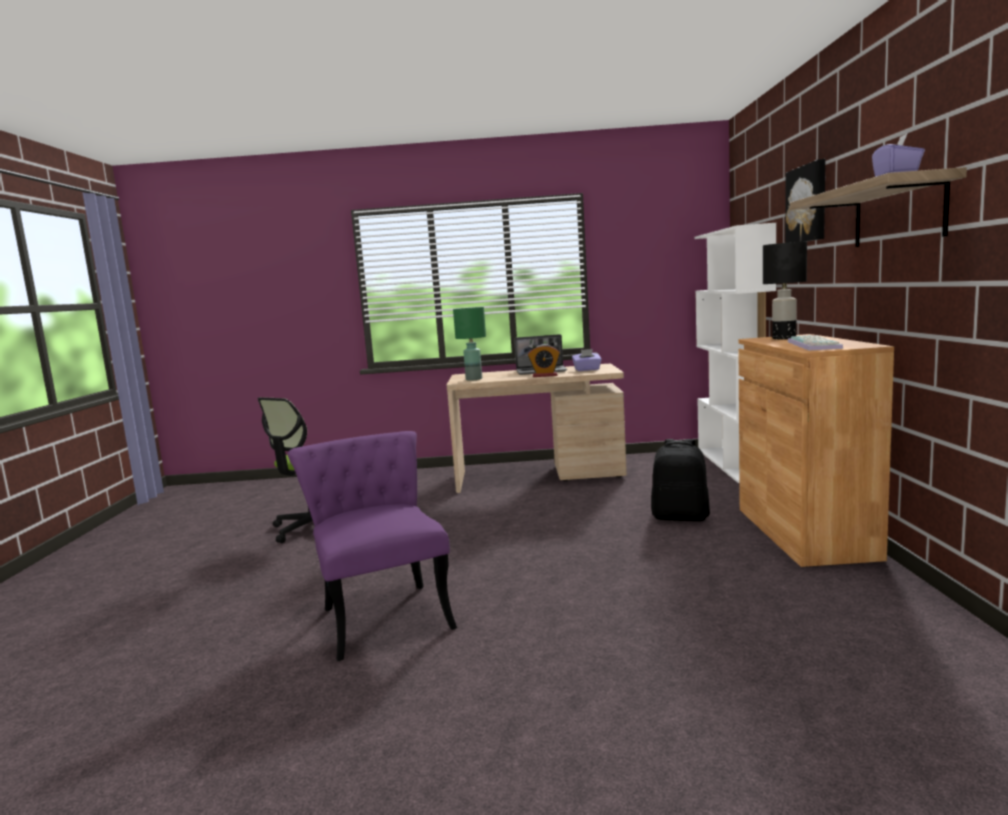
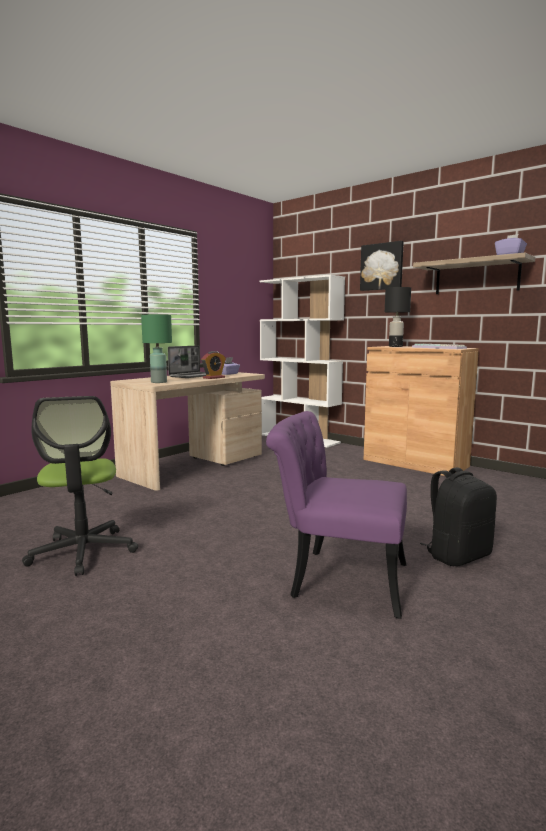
camera: 50 degrees left, 0 degrees up
black backpack [651,439,710,522] -> black backpack moved to [420,467,497,566]

